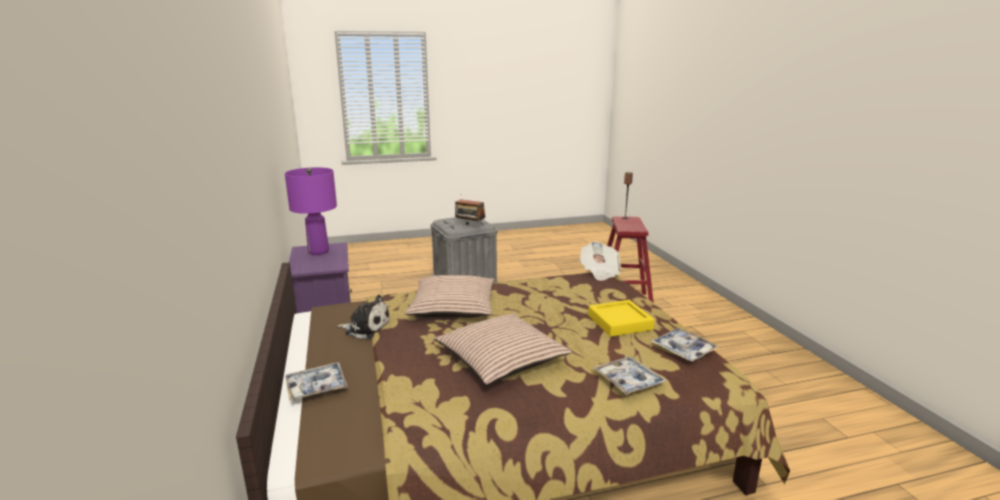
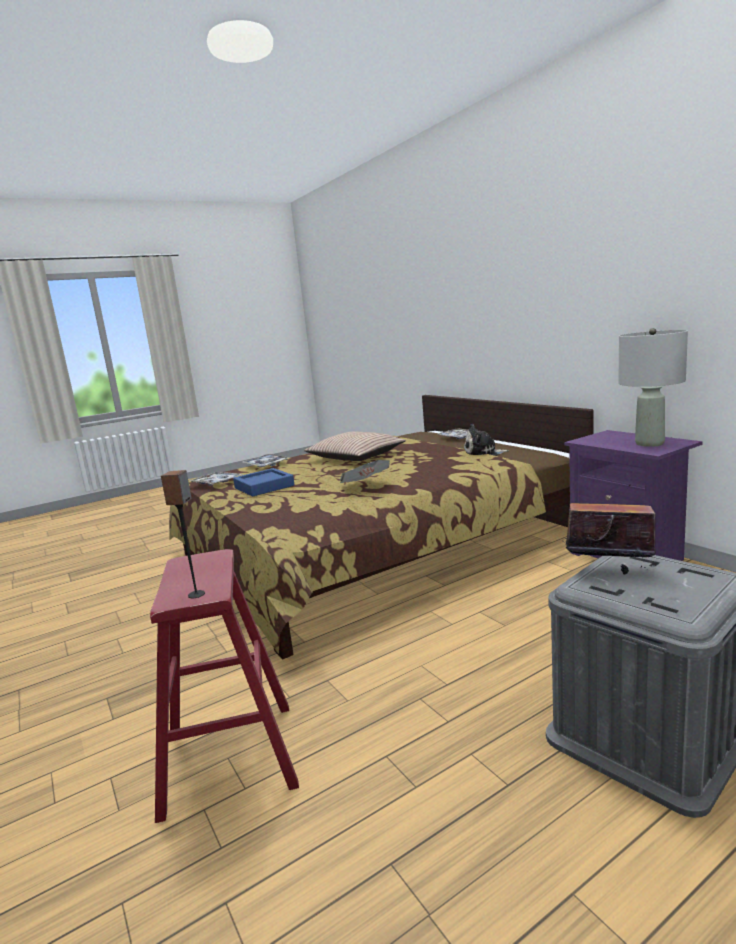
camera: 165 degrees right, 5 degrees down
purple table lamp [285,167,337,255] -> grey table lamp [618,328,688,447]
pillow [405,275,495,318] -> none
newspaper [579,241,621,281] -> newspaper moved to [340,460,390,483]
yellow tray [588,300,655,337] -> blue tray [233,468,294,497]

